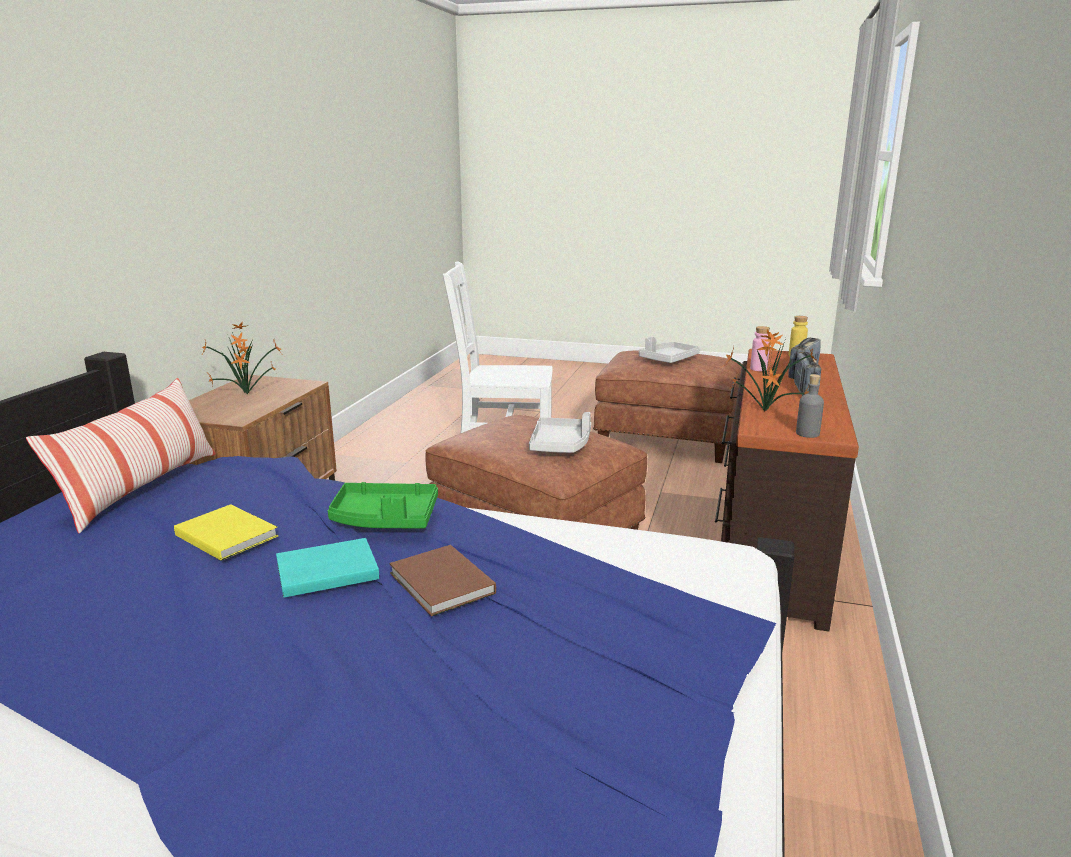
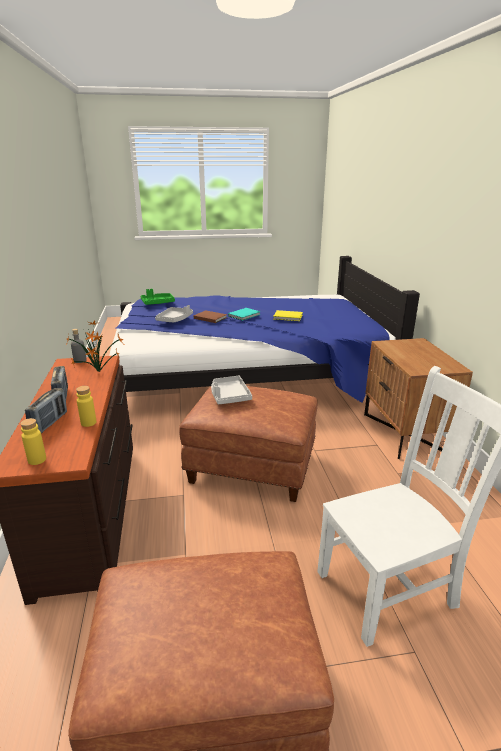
camera: 155 degrees right, 5 degrees up
pillow [26,378,216,534] -> none
potted plant [202,322,284,394] -> none
green tray [328,482,438,528] -> green tray moved to [141,289,175,305]
grey tray [639,337,700,363] -> grey tray moved to [155,305,193,322]
pink bottle [750,326,770,371] -> yellow bottle [76,386,97,427]

